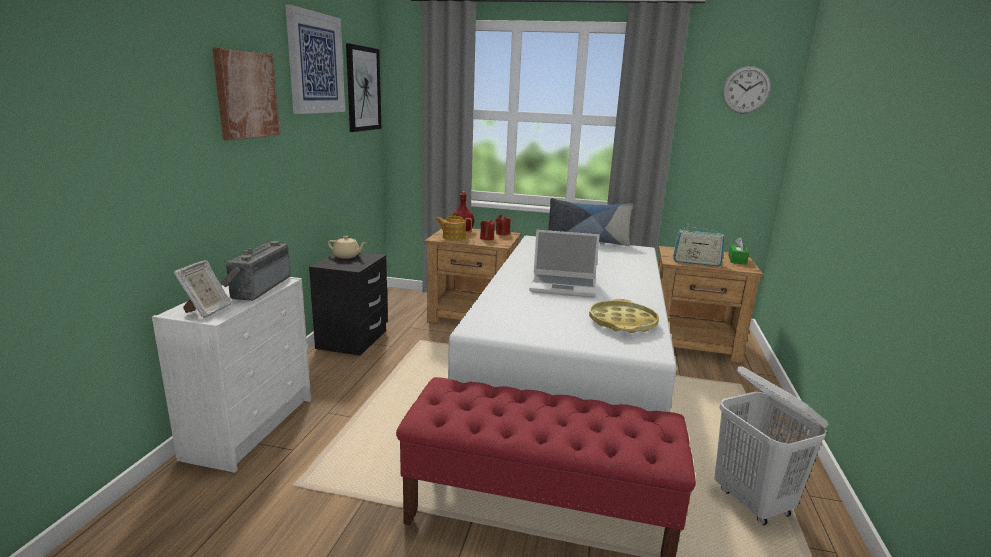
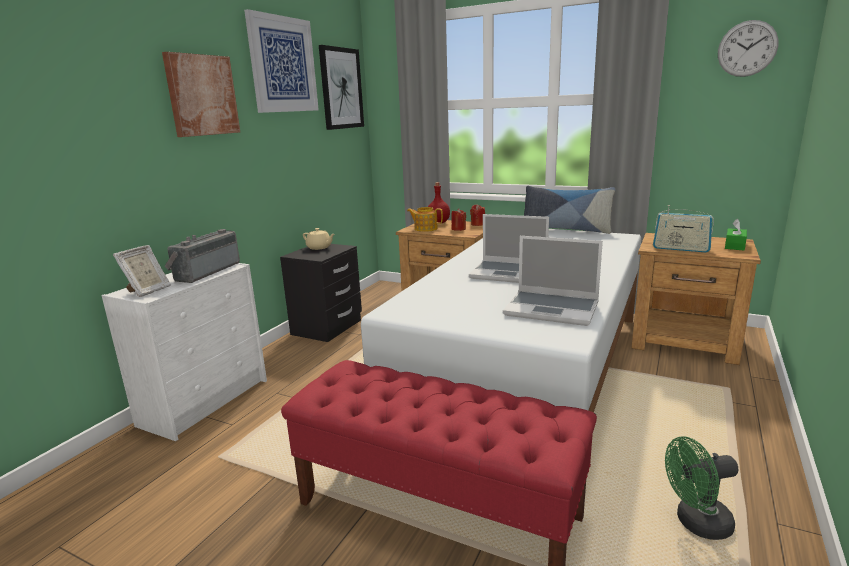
camera: 15 degrees right, 0 degrees up
yellow tray [589,299,659,333] -> laptop [503,236,603,326]
white laundry basket [715,366,829,525] -> green fan [665,436,738,540]

